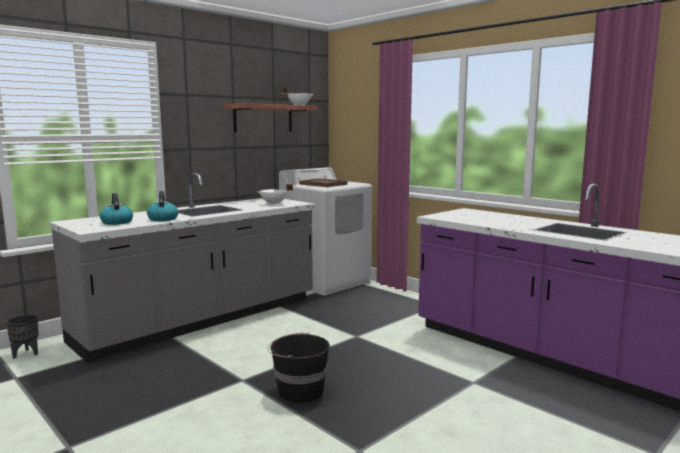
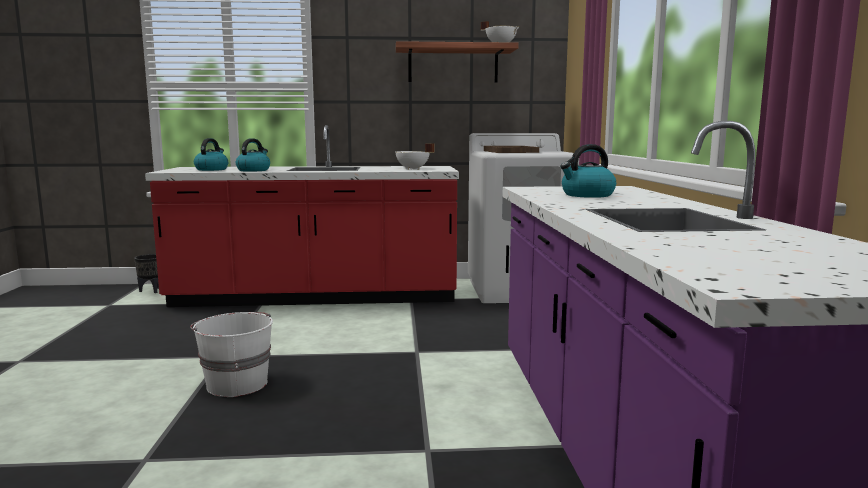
camera: 40 degrees right, 0 degrees up
grey counter [50,172,316,362] -> red counter [145,125,459,307]
black bucket [268,332,330,404] -> white bucket [190,312,273,397]
none -> kettle [560,144,616,198]

